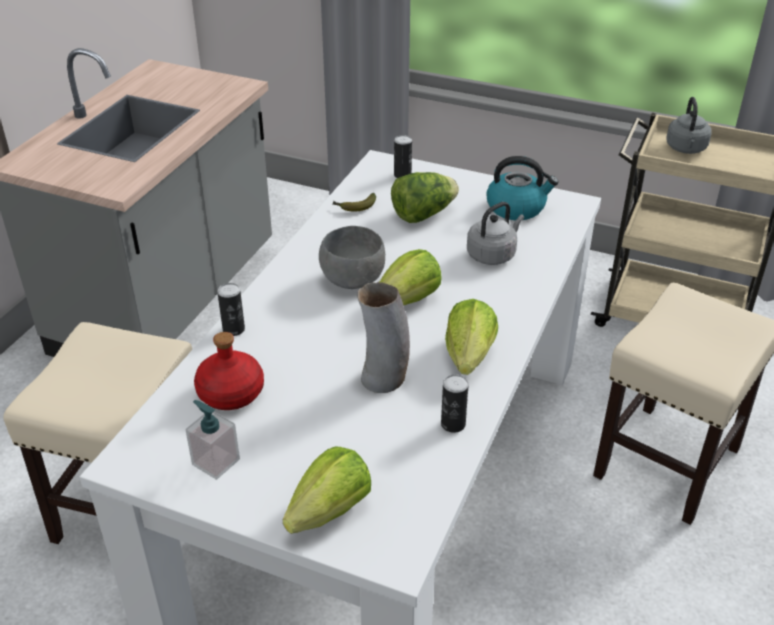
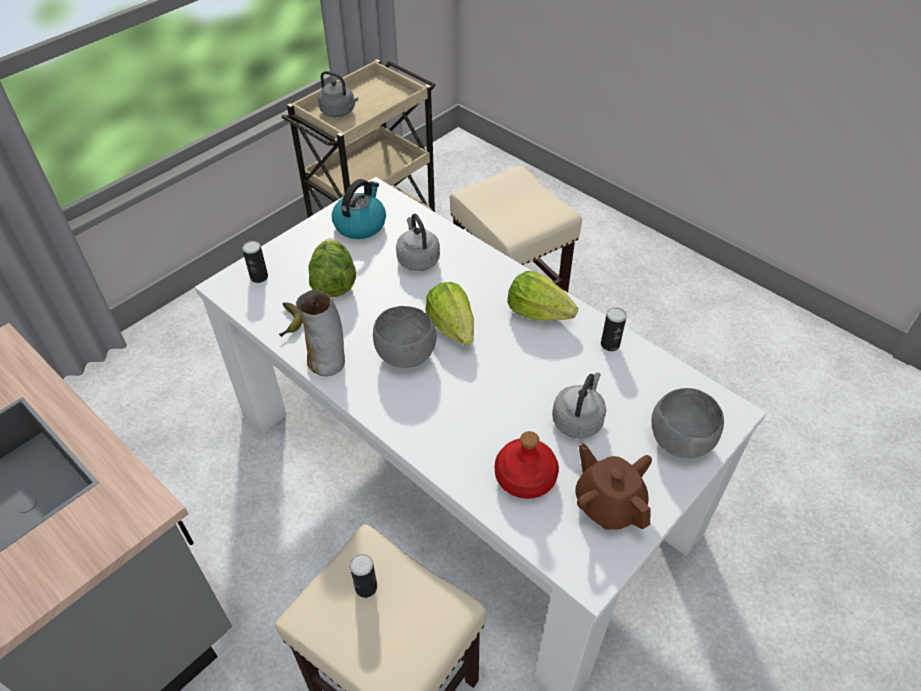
camera: 70 degrees left, 10 degrees up
soap dispenser [185,400,240,480] -> brown teapot [575,443,652,530]
can [217,283,245,336] -> can moved to [350,554,377,598]
lettuce [283,447,371,534] -> grey bowl [651,388,724,458]
vase [358,282,410,393] -> vase moved to [296,290,345,376]
none -> grey kettle [552,372,606,438]

